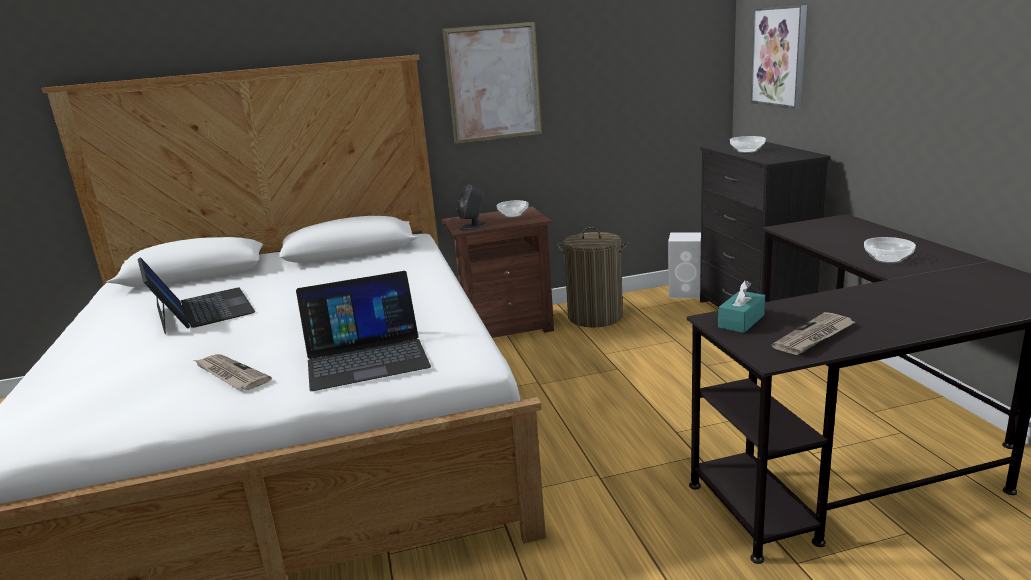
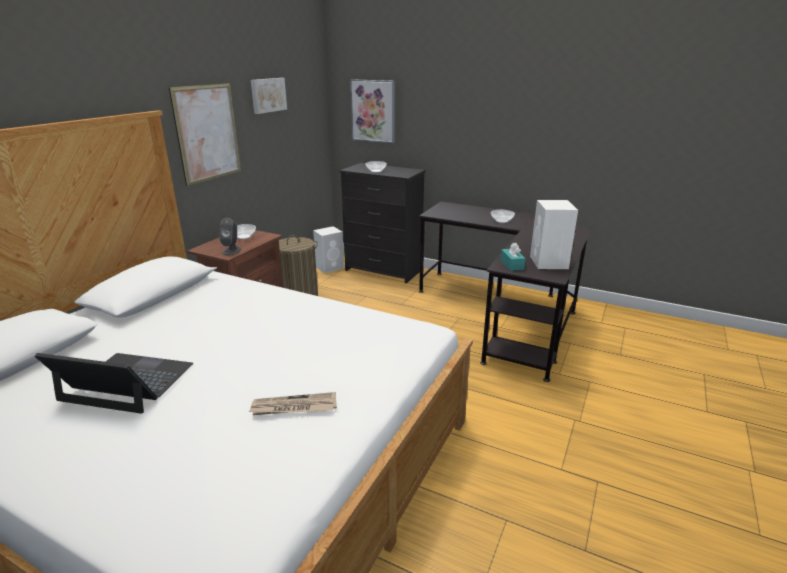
camera: 50 degrees left, 5 degrees up
laptop [296,271,431,391] -> none
newspaper [772,312,855,355] -> white speaker [530,200,578,269]
none -> picture [251,78,287,114]

